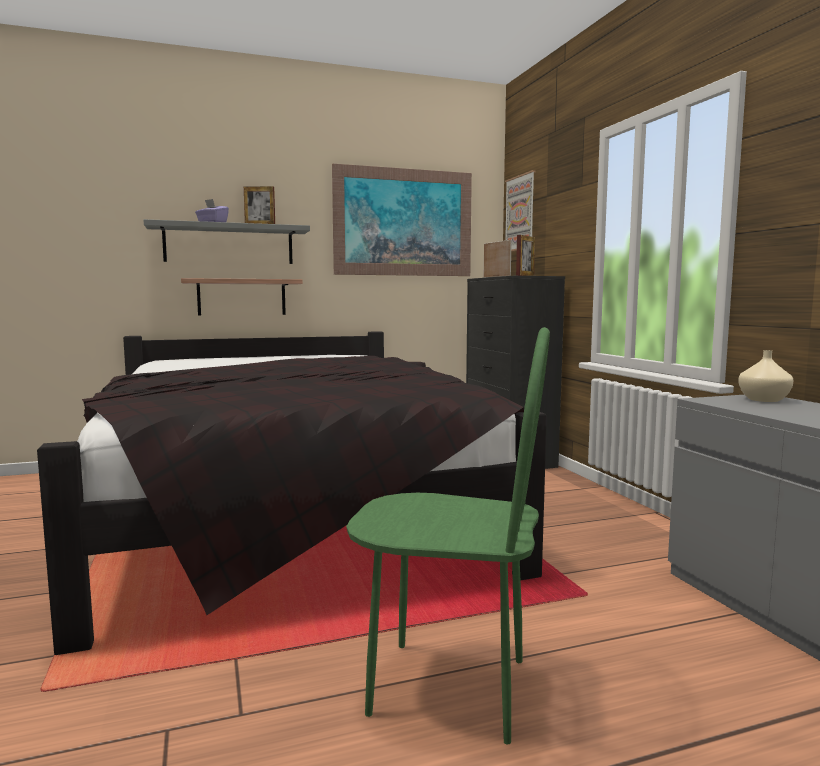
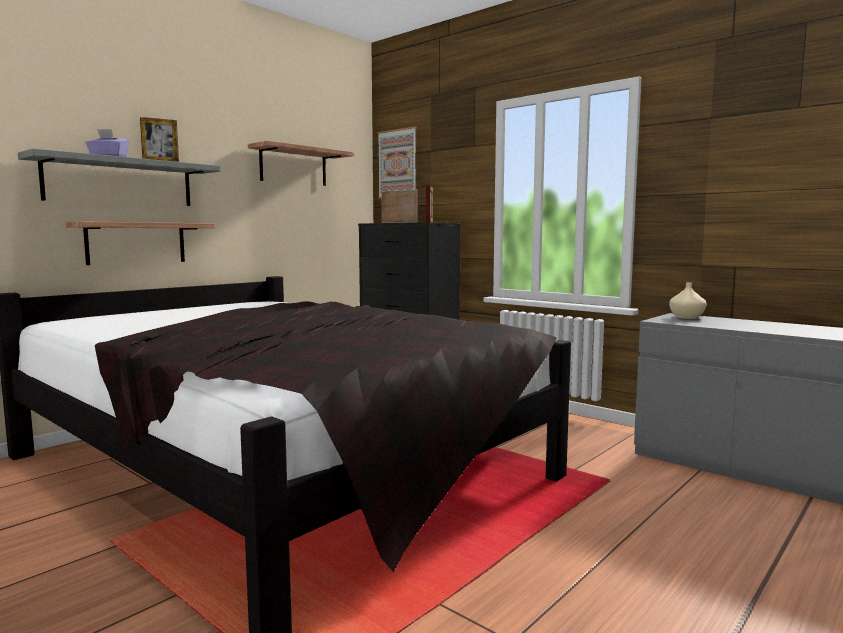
camera: 30 degrees left, 0 degrees up
picture [332,164,472,276] -> shelf [248,141,354,186]
green chair [346,327,550,744] -> none

